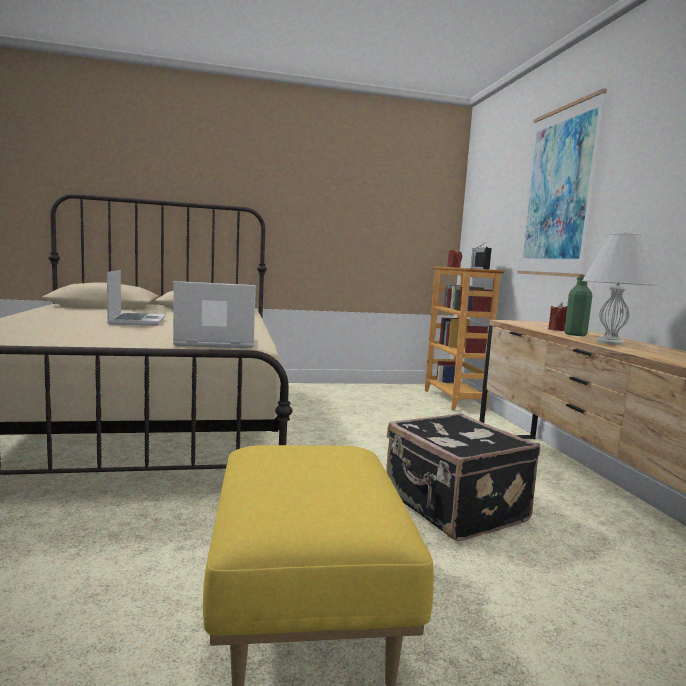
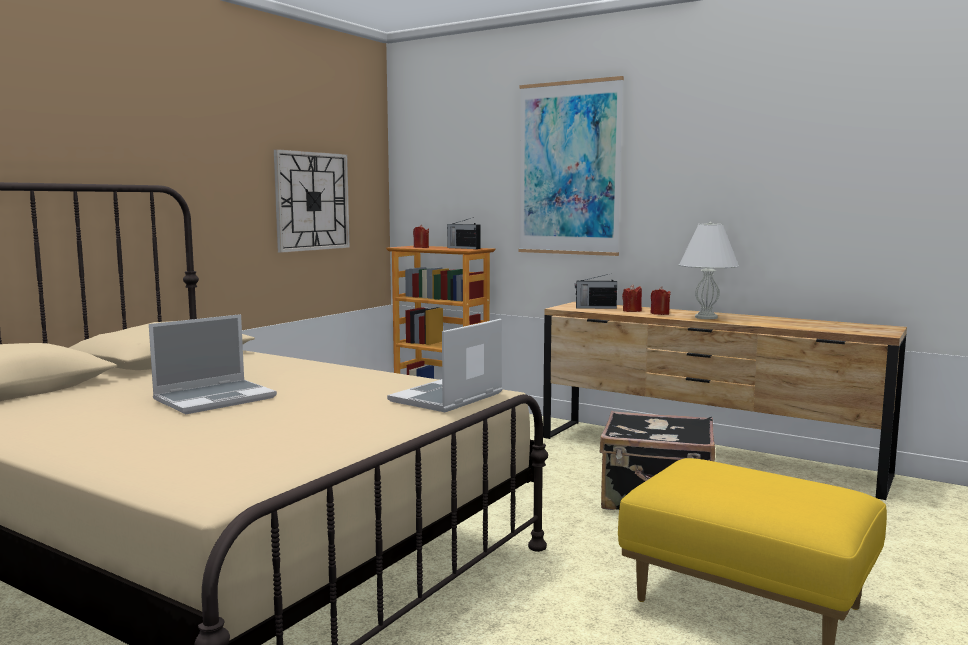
camera: 45 degrees left, 0 degrees up
laptop [107,270,165,326] -> laptop turned 105 degrees clockwise [149,314,277,414]
green bottle [564,275,592,336] -> red candle [650,287,670,315]
none -> wall clock [274,149,350,253]
none -> radio [575,273,617,309]

